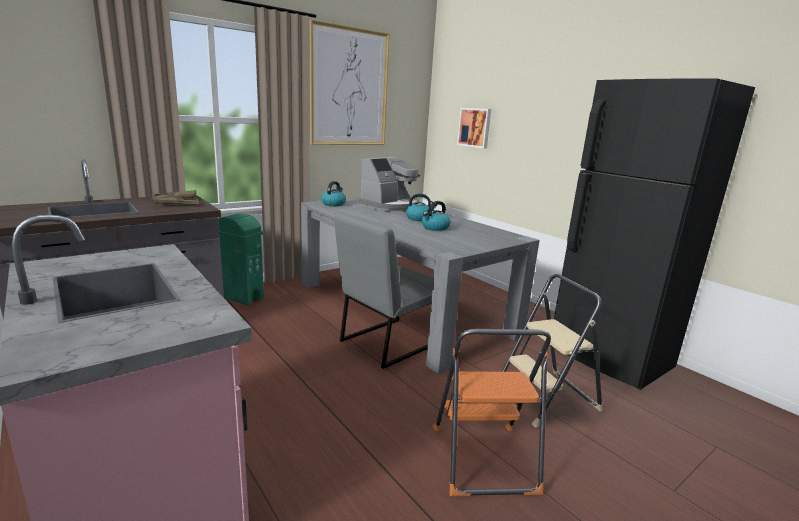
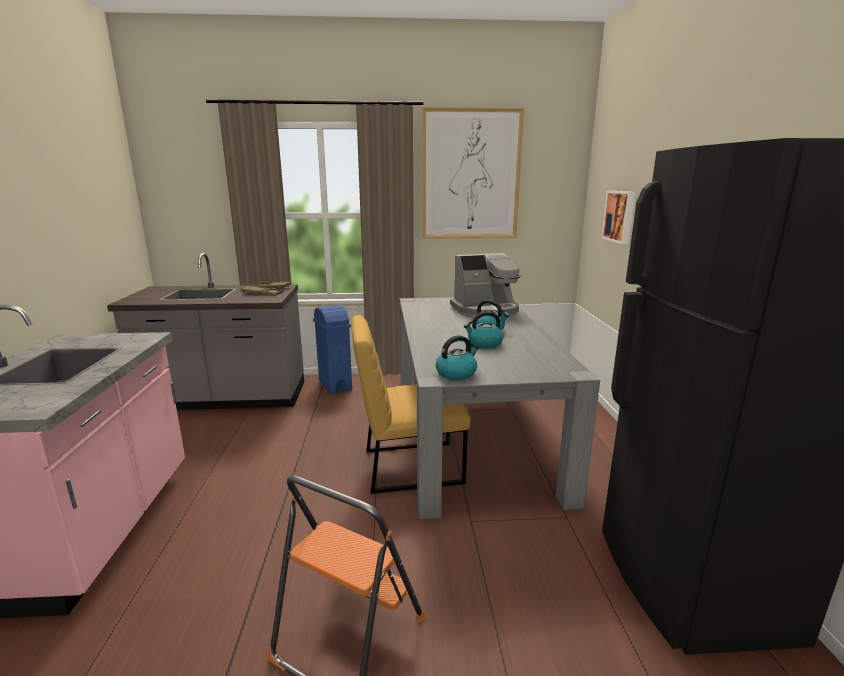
camera: 35 degrees right, 0 degrees up
green trash can [218,213,264,305] -> blue trash can [313,305,352,394]
kettle [321,181,346,206] -> kettle moved to [436,335,479,380]
grey chair [334,212,433,369] -> yellow chair [351,315,471,494]
beige step ladder [502,274,603,428] -> none

